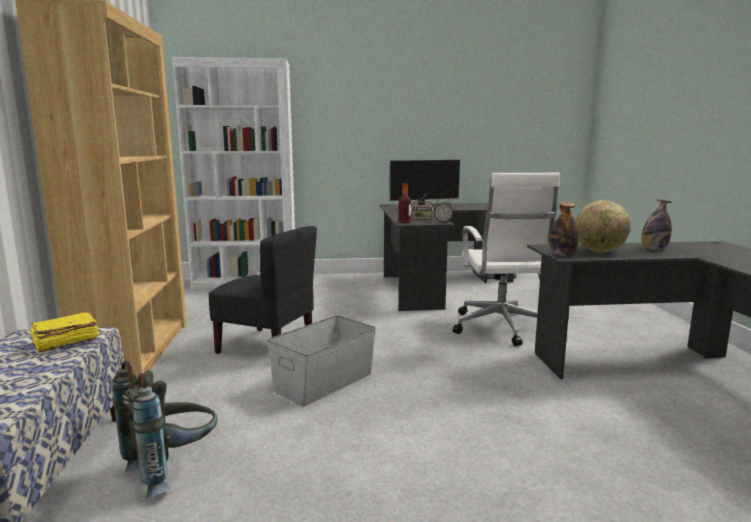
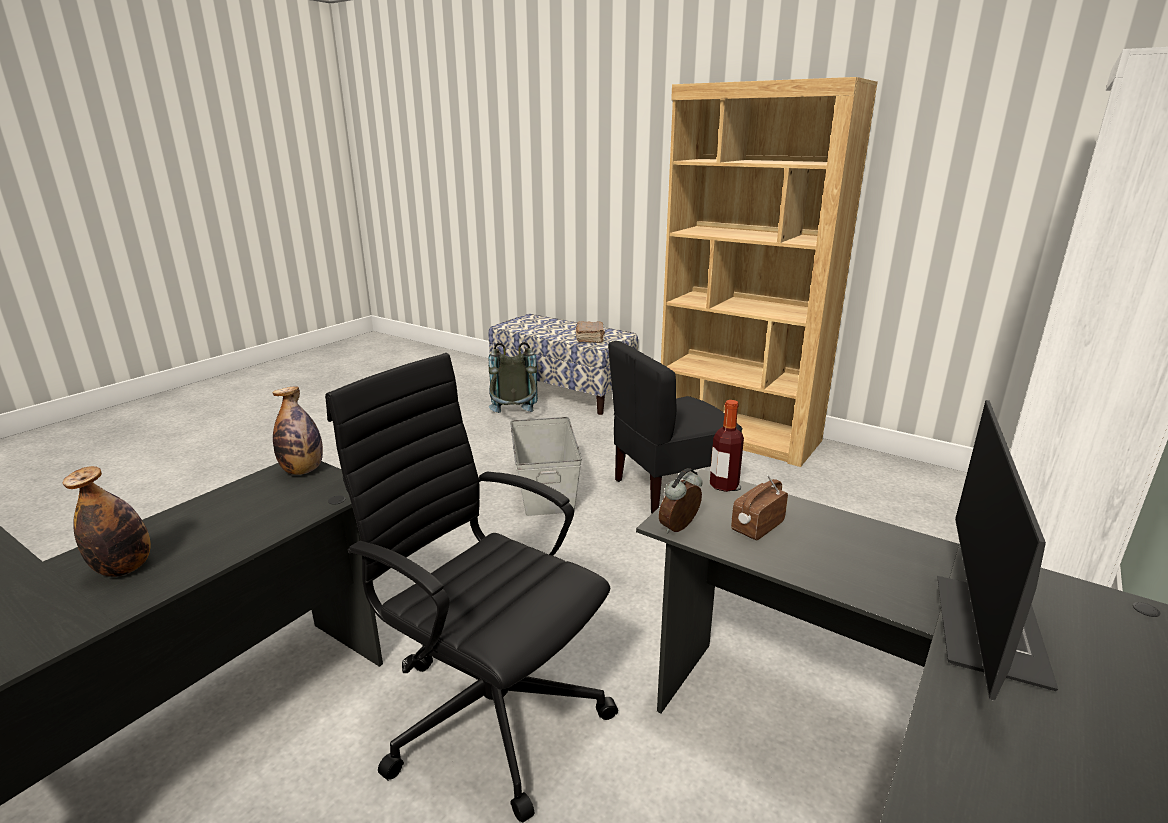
camera: 130 degrees right, 10 degrees up
yellow book [30,312,99,353] -> brown book [576,321,605,343]
white office chair [453,173,560,346] -> black office chair [325,353,618,823]
globe [575,200,631,253] -> none

